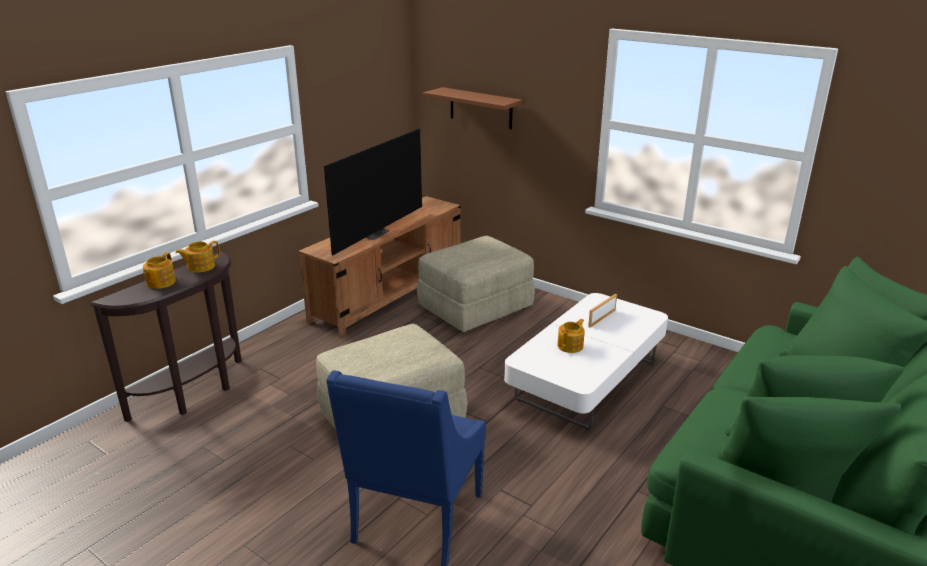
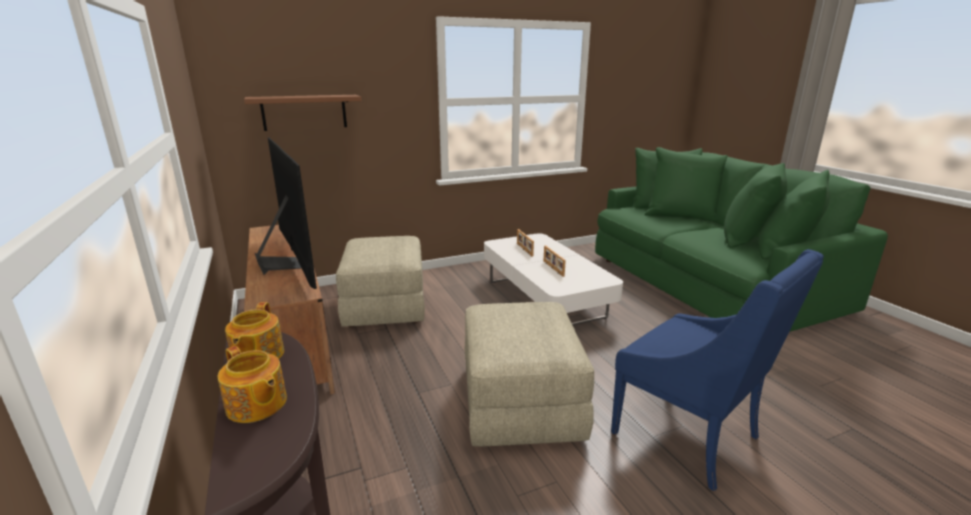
camera: 60 degrees left, 5 degrees down
teapot [557,319,585,353] -> picture frame [544,245,566,277]

